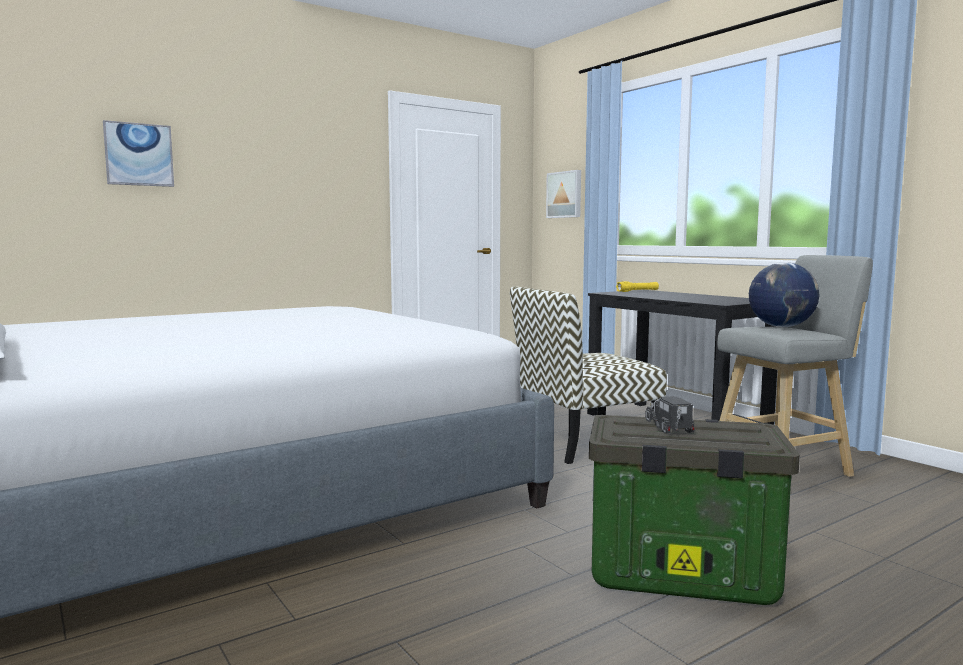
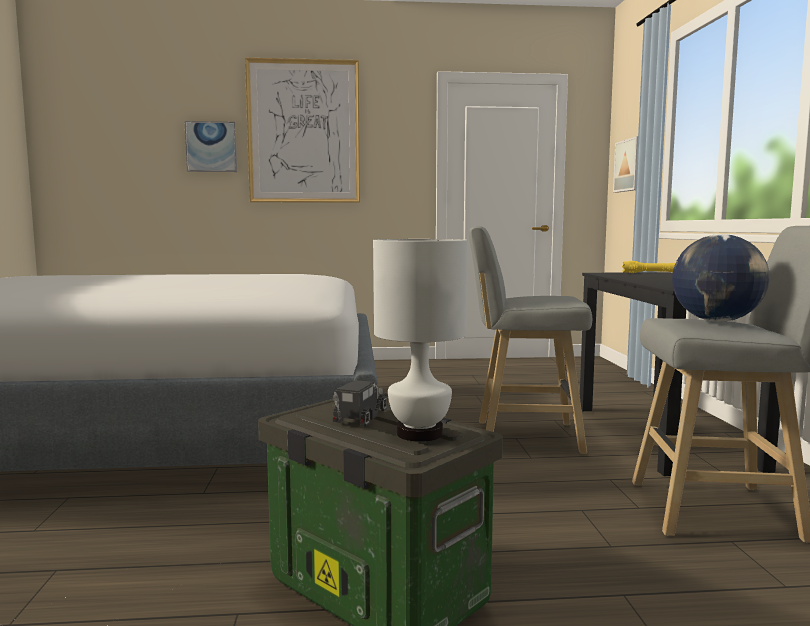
camera: 30 degrees right, 0 degrees up
chair [510,287,667,464] -> grey stool [469,226,592,454]
none -> picture [245,58,360,203]
none -> white table lamp [373,239,468,442]

